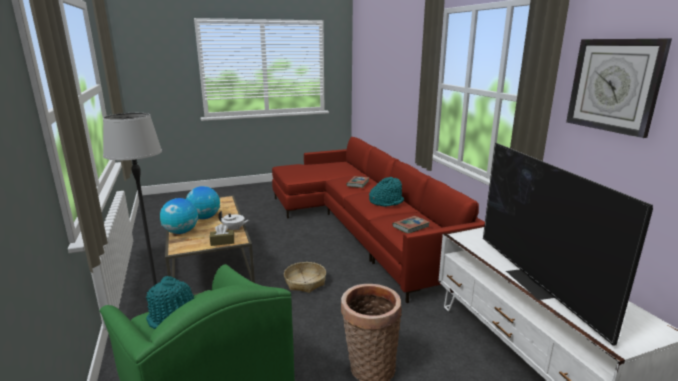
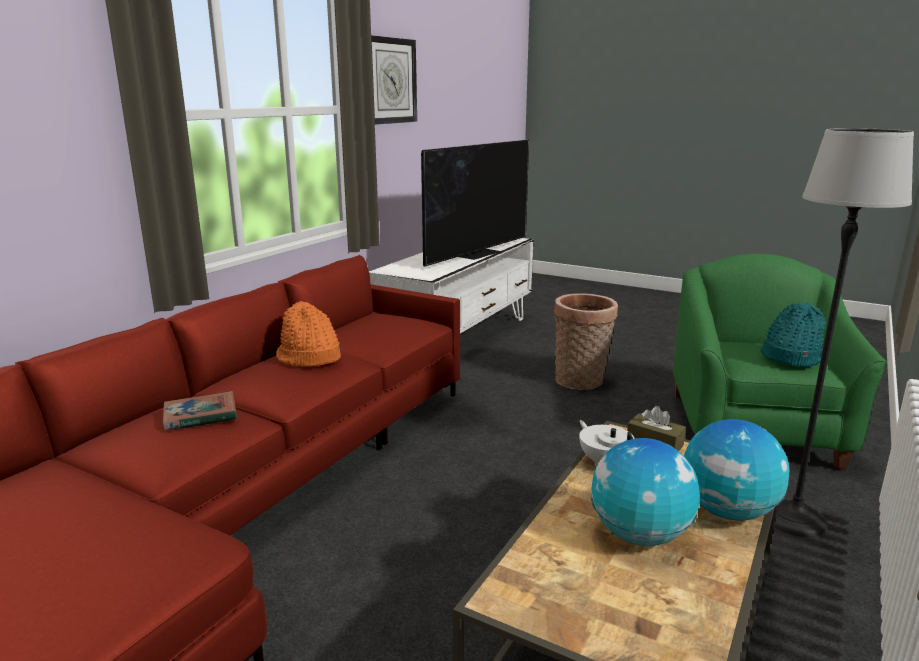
camera: 130 degrees left, 0 degrees up
basket [284,262,326,293] -> none
turquoise hat [369,177,404,207] -> orange hat [276,301,341,367]
book [392,216,430,233] -> none

